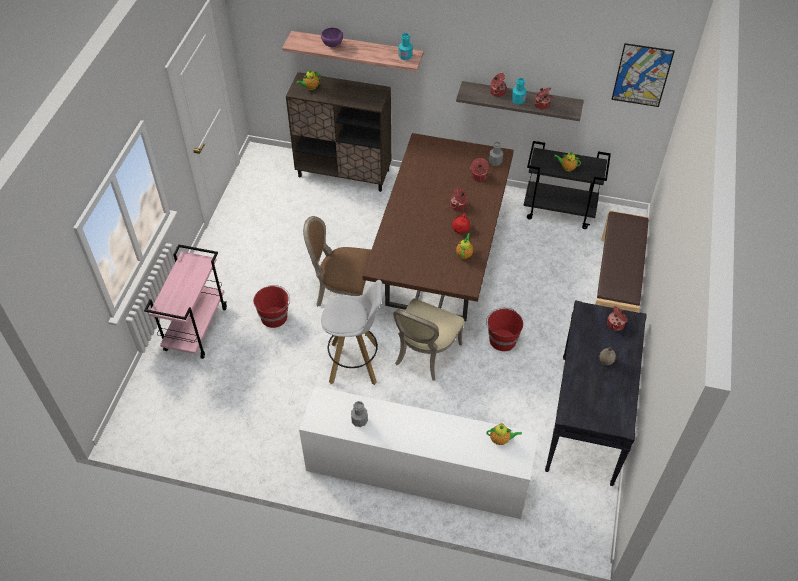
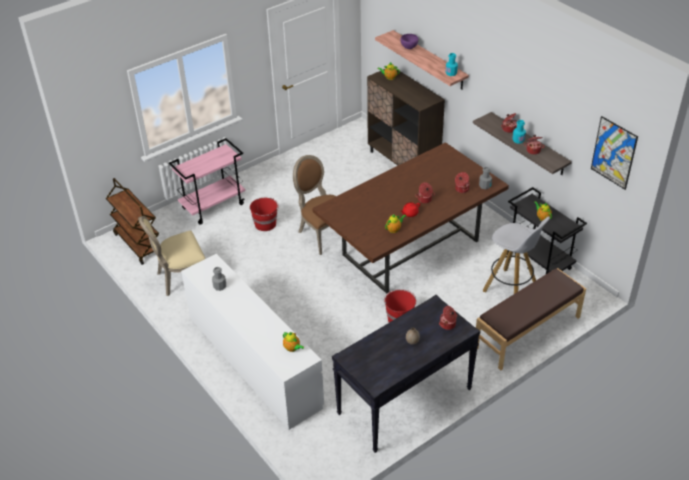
camera: 40 degrees right, 10 degrees down
white stool [321,280,382,385] -> white stool moved to [483,216,550,294]
beige chair [393,299,465,380] -> beige chair moved to [138,216,205,296]
none -> brown cart [106,178,159,265]

